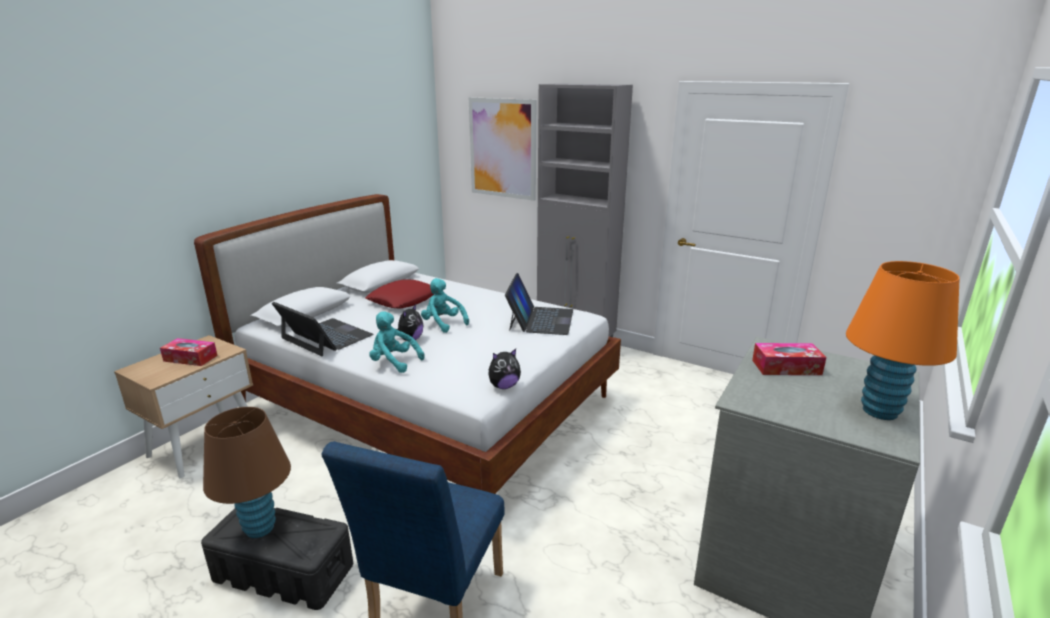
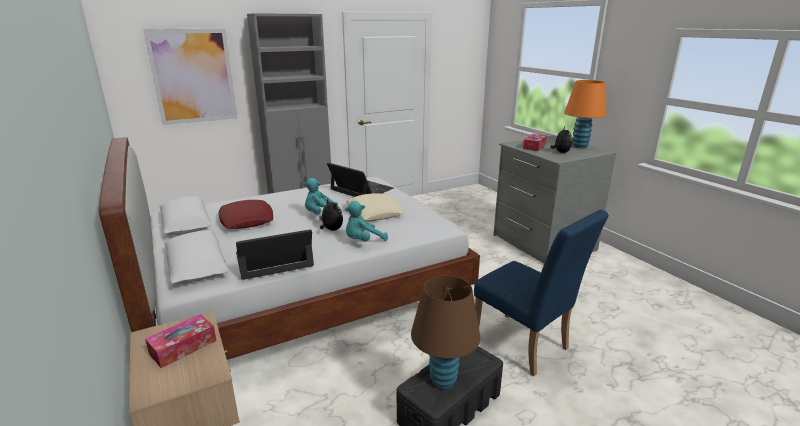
camera: 60 degrees left, 0 degrees up
plush toy [488,349,521,389] -> plush toy moved to [550,127,573,153]
none -> beige pillow [346,193,404,221]

